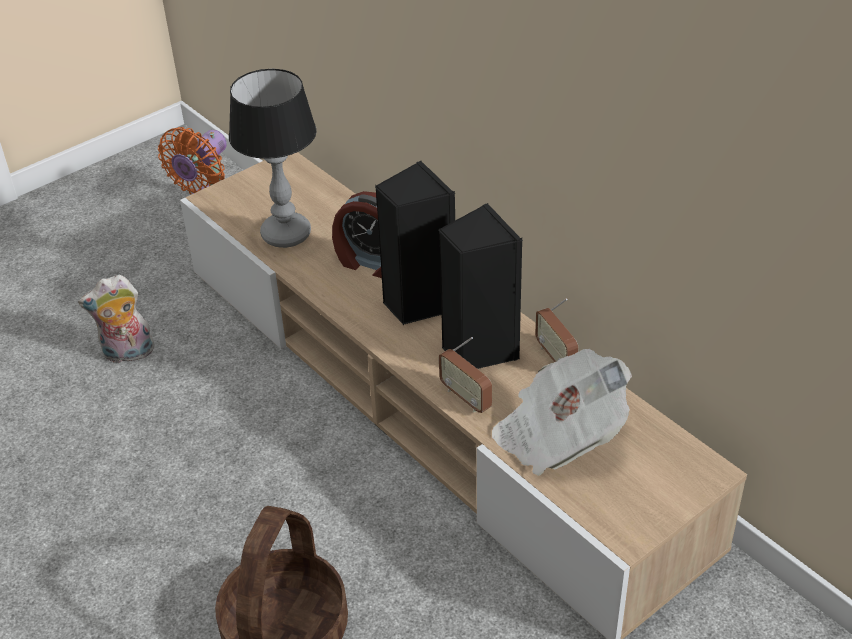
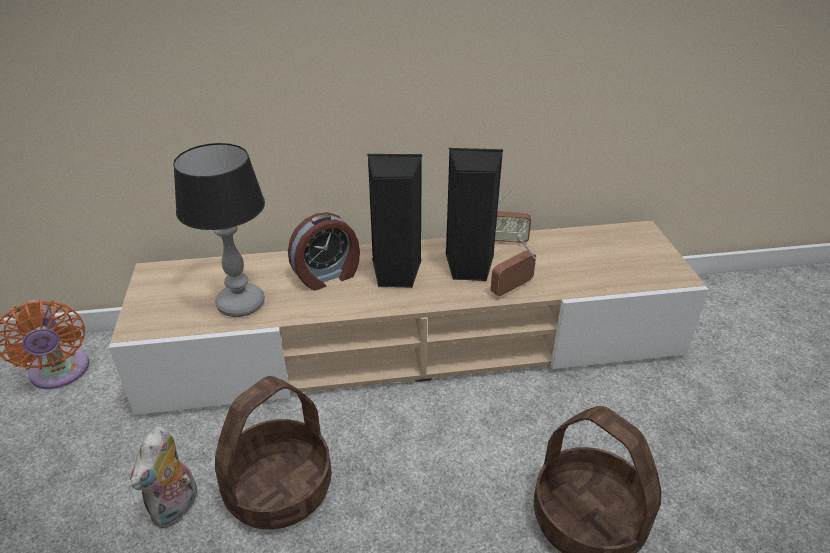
camera: 60 degrees left, 5 degrees down
radio [439,337,492,413] -> radio turned 150 degrees clockwise [491,240,536,297]
newspaper [492,349,632,476] -> none
none -> basket [215,376,332,529]

